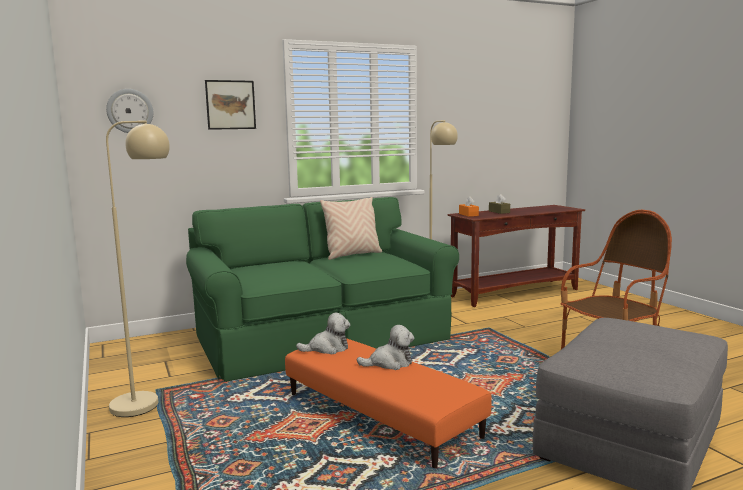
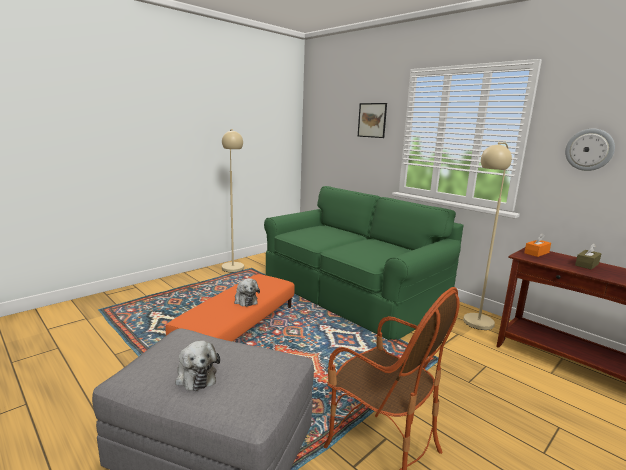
camera: 70 degrees right, 5 degrees up
wall clock [106,89,153,133] -> wall clock moved to [565,129,615,171]
plush toy [296,313,350,355] -> plush toy moved to [175,340,220,391]
beige pillow [320,197,382,260] -> none

